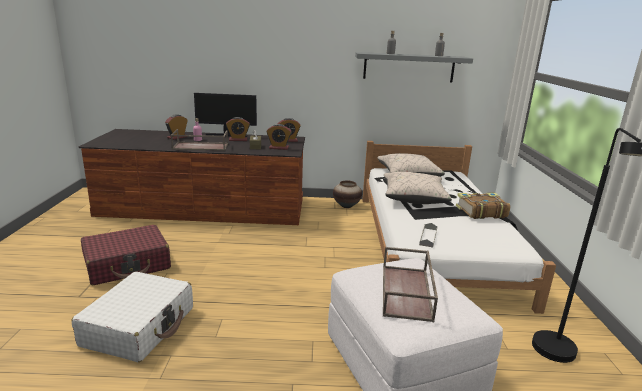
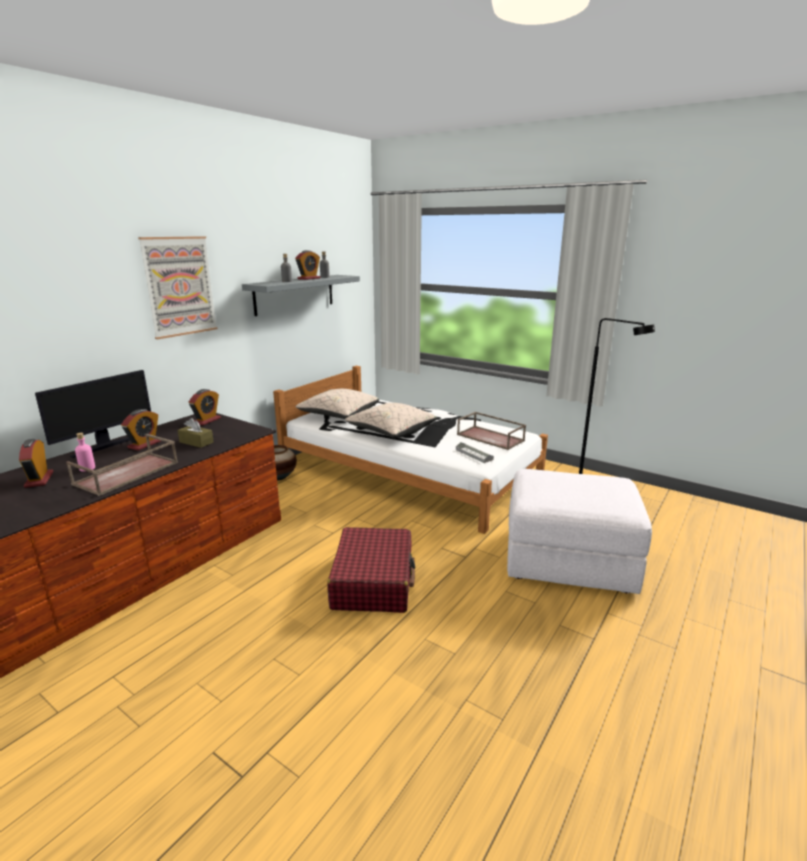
camera: 55 degrees left, 0 degrees up
white suitcase [71,272,193,362] -> none
red suitcase [81,225,171,285] -> red suitcase moved to [327,527,415,613]
alarm clock [267,124,292,150] -> alarm clock moved to [295,250,320,280]
brown tray [383,247,438,322] -> brown tray moved to [457,412,526,450]
book [456,193,510,219] -> none
none -> picture [138,236,218,339]

